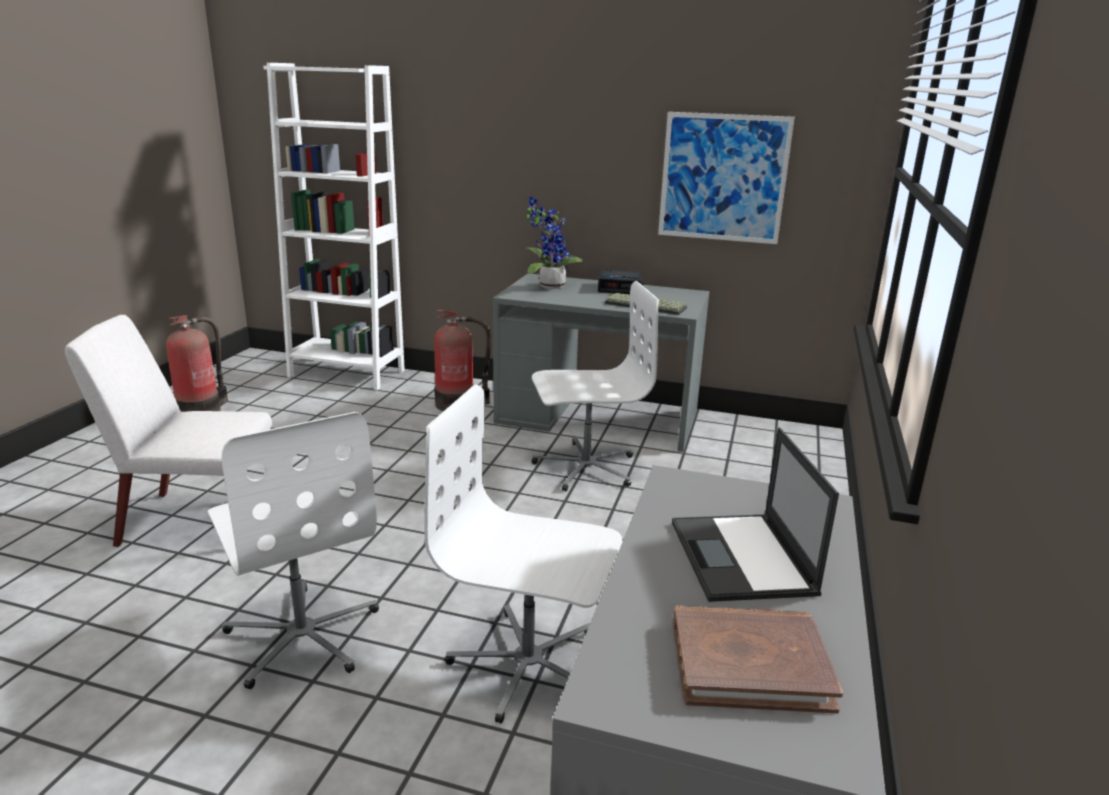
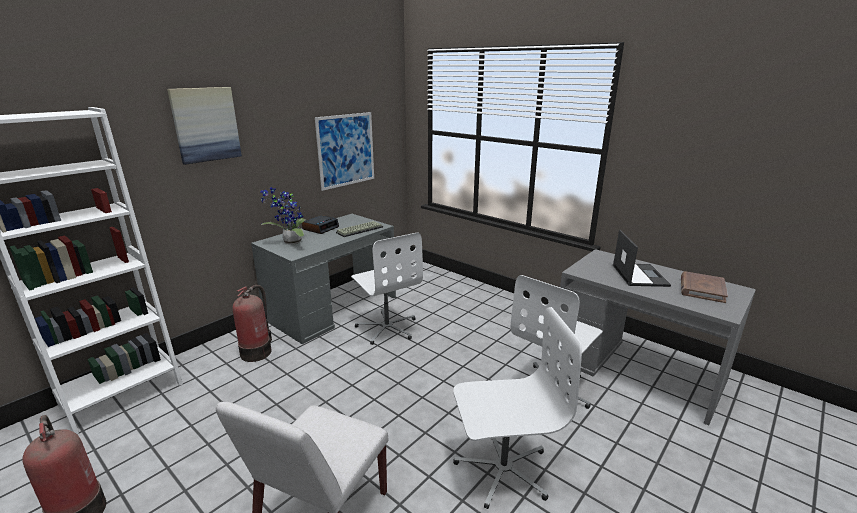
camera: 65 degrees left, 0 degrees up
white office chair [532,281,659,491] -> white office chair turned 135 degrees clockwise [351,232,423,345]
laptop [672,427,839,602] -> laptop turned 105 degrees counterclockwise [613,230,671,287]
none -> picture [167,87,242,165]

